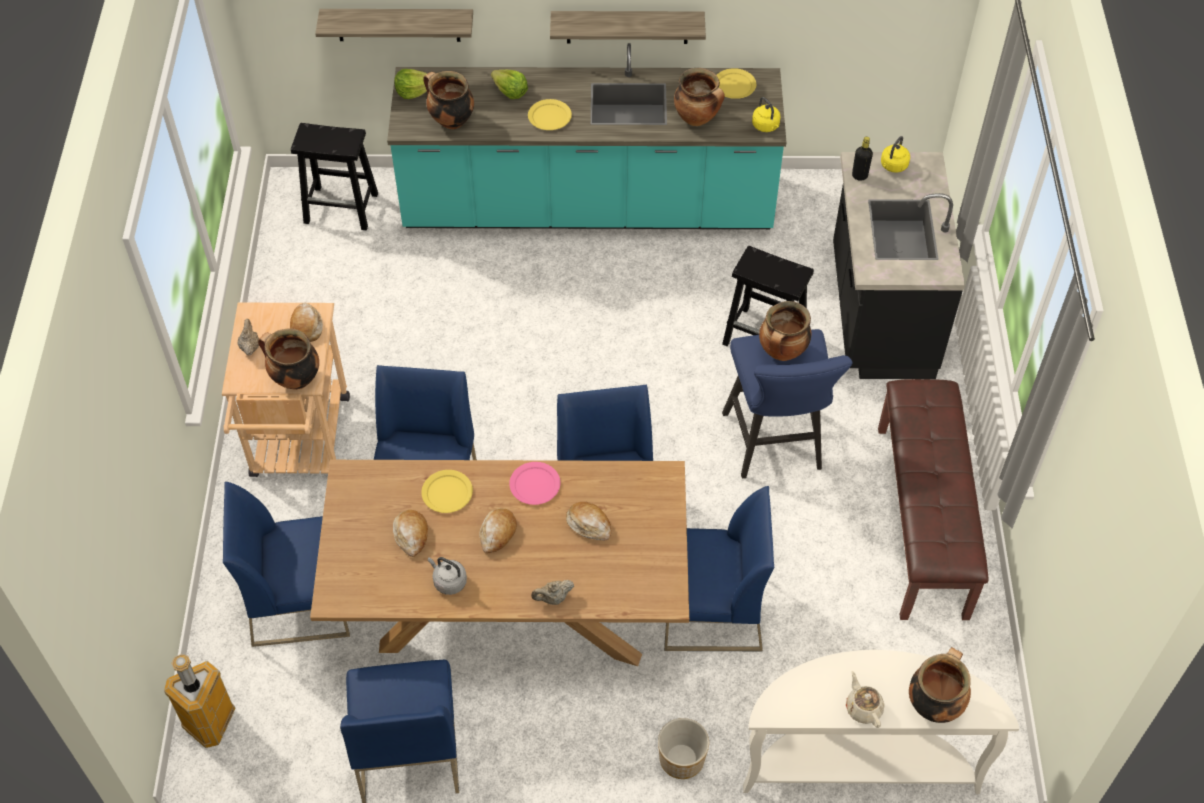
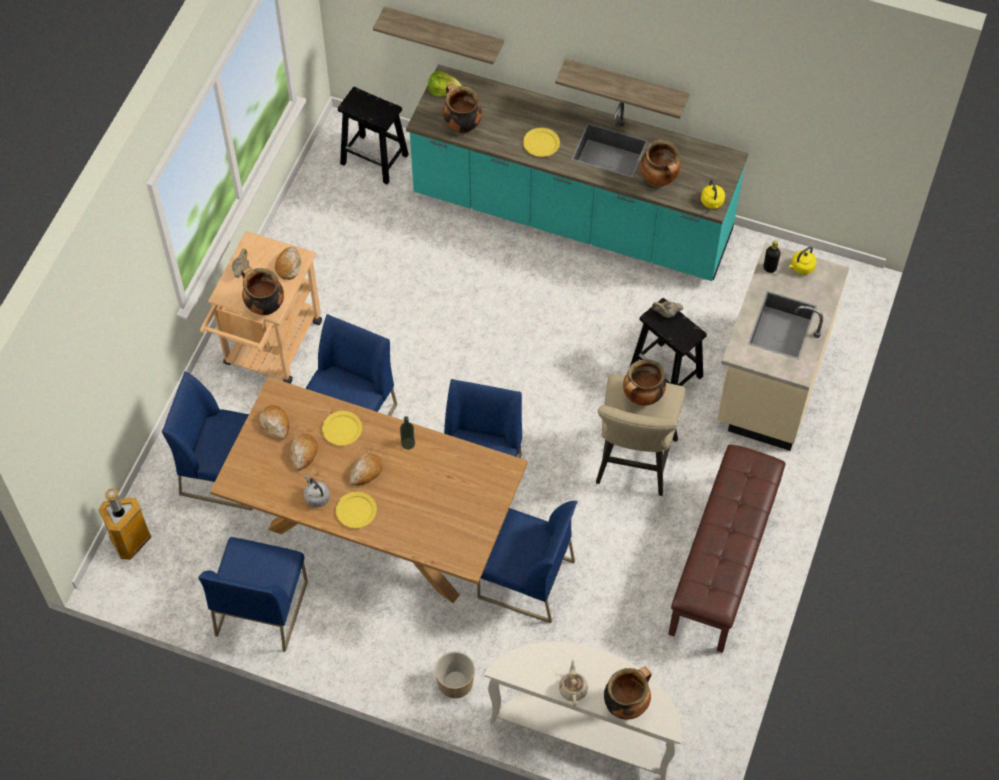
camera: 20 degrees right, 5 degrees up
lettuce [491,70,528,99] -> none
pink plate [509,462,561,505] -> bottle [400,416,415,450]
beige teapot [531,580,574,605] -> beige teapot moved to [652,301,684,318]
bread [566,502,612,541] -> bread moved to [259,405,289,440]
yellow plate [717,68,756,99] -> yellow plate moved to [336,492,377,528]
blue stool [722,329,853,479] -> beige stool [596,374,685,496]
black counter [833,152,965,379] -> beige counter [717,243,849,451]

